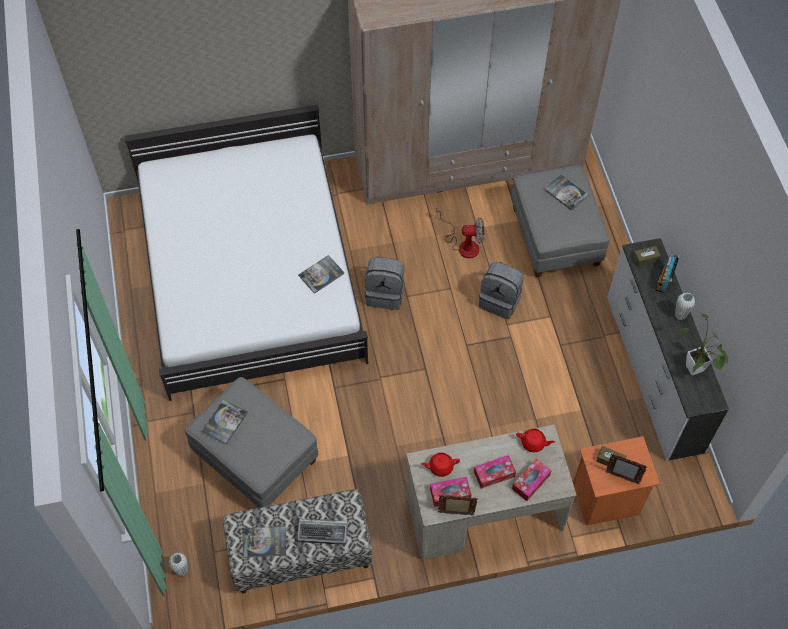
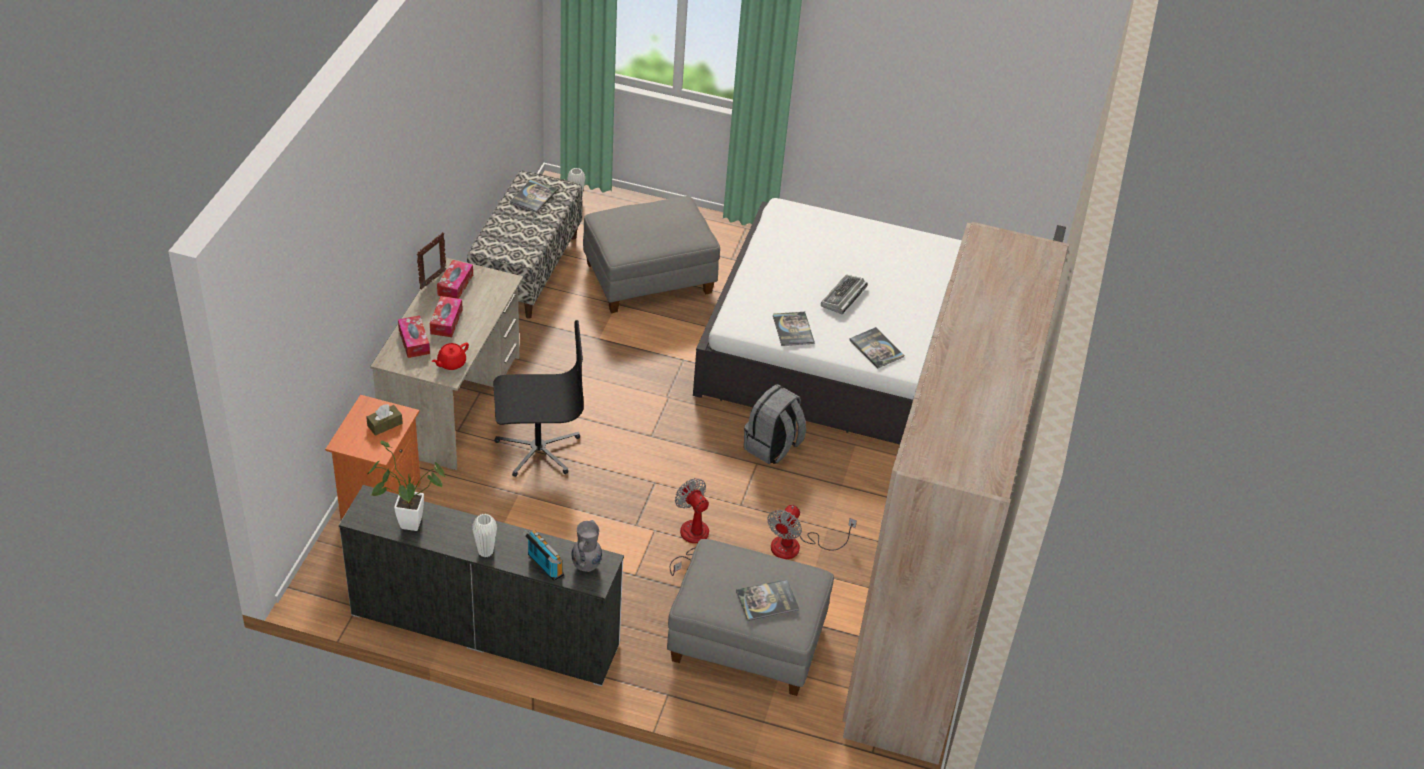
camera: 115 degrees right, 15 degrees down
book [202,400,248,445] -> book moved to [849,327,904,369]
keyboard [297,518,348,545] -> keyboard moved to [821,275,868,314]
red teapot [421,453,460,477] -> none
grey backpack [479,262,524,319] -> fan [670,478,709,576]
picture frame [606,454,647,484] -> none
brown tissue box [633,246,661,267] -> grey vase [571,520,602,572]
none -> black office chair [493,320,583,477]

